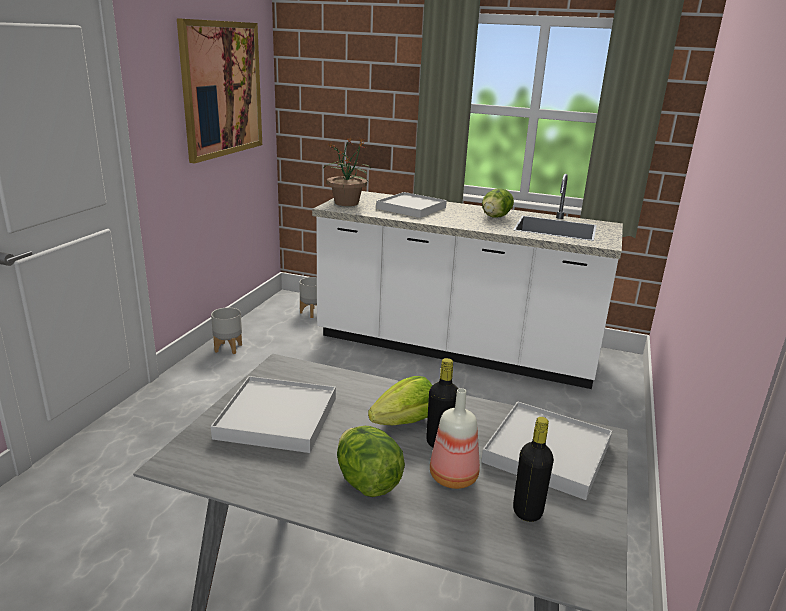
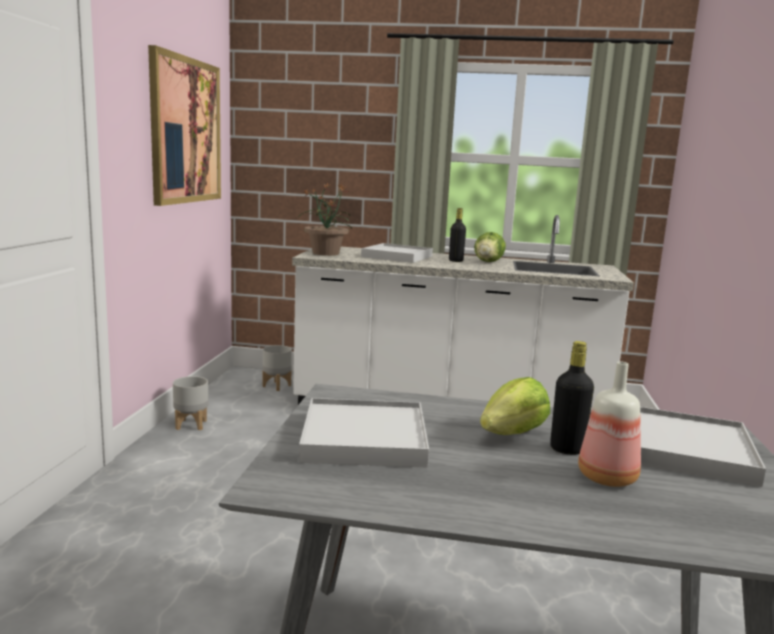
camera: 10 degrees left, 10 degrees down
lettuce [337,426,405,497] -> none
black bottle [513,417,554,522] -> black bottle moved to [449,208,466,262]

